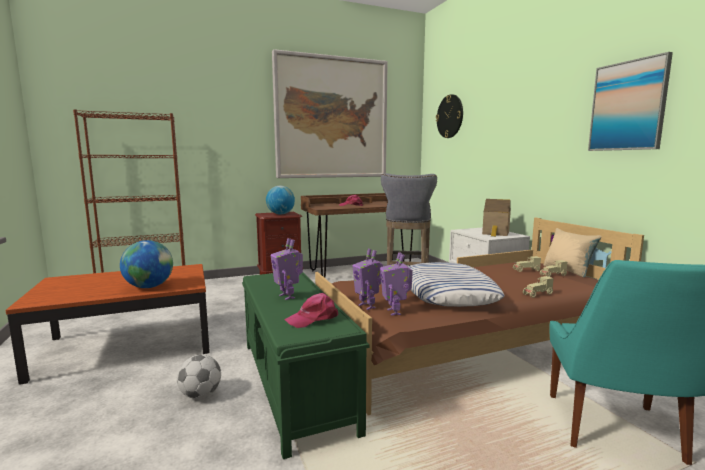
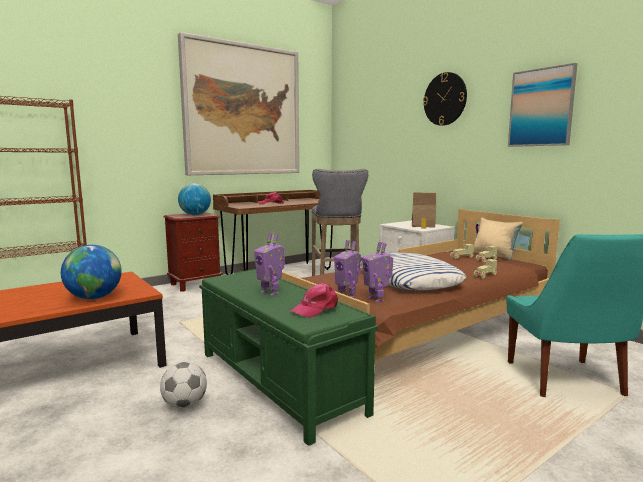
camera: 15 degrees left, 0 degrees up
wall clock [436,94,463,138] -> wall clock moved to [423,72,467,126]

